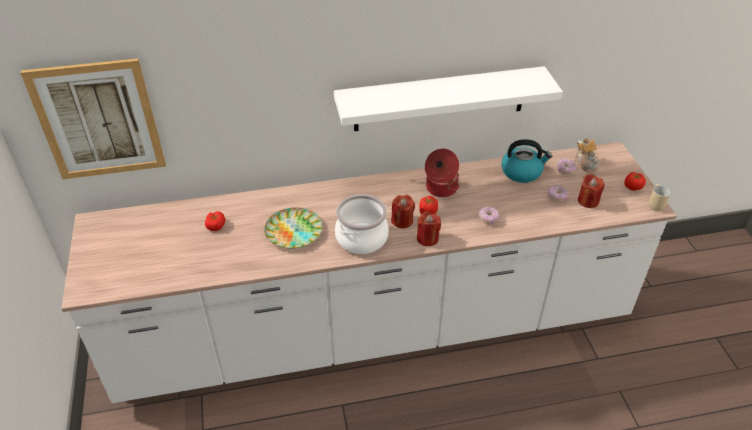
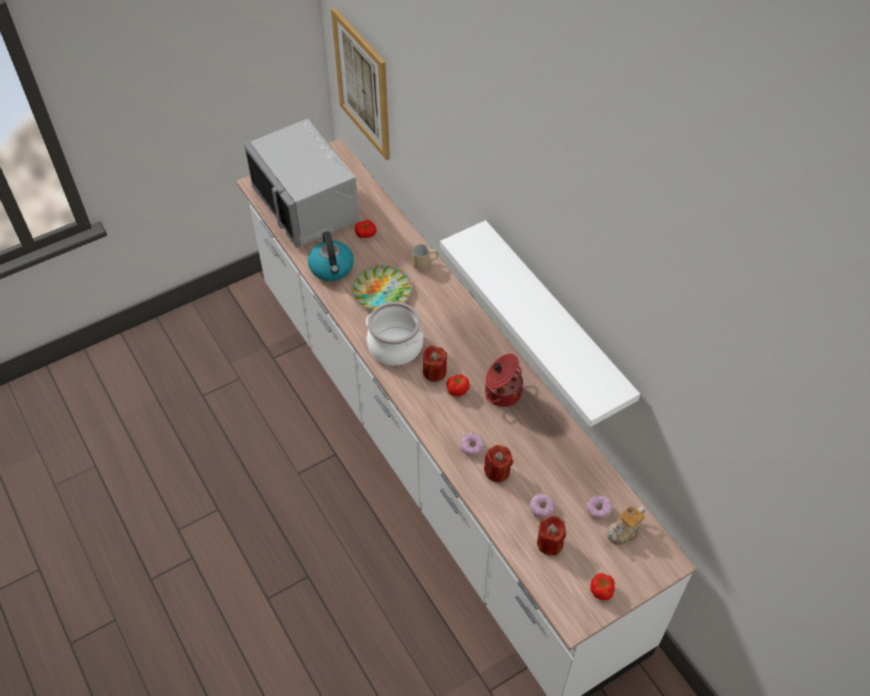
camera: 70 degrees right, 10 degrees up
red candle [417,212,441,246] -> red candle moved to [484,445,513,482]
kettle [501,139,552,183] -> kettle moved to [308,231,354,281]
beige mug [648,184,670,211] -> beige mug moved to [412,244,438,270]
none -> grey microwave [244,119,360,248]

